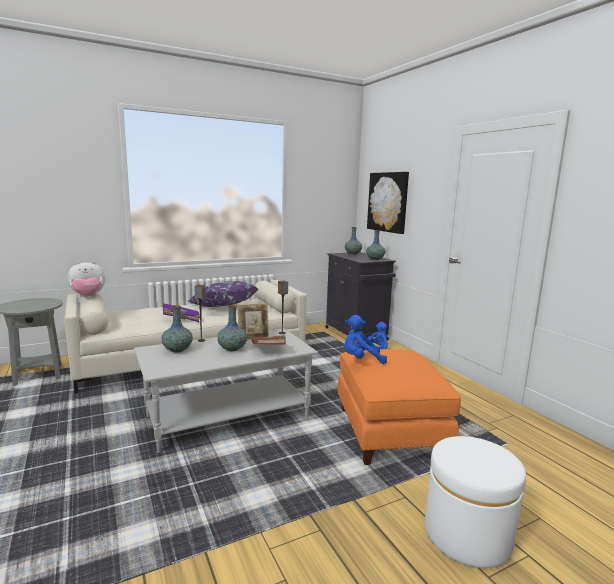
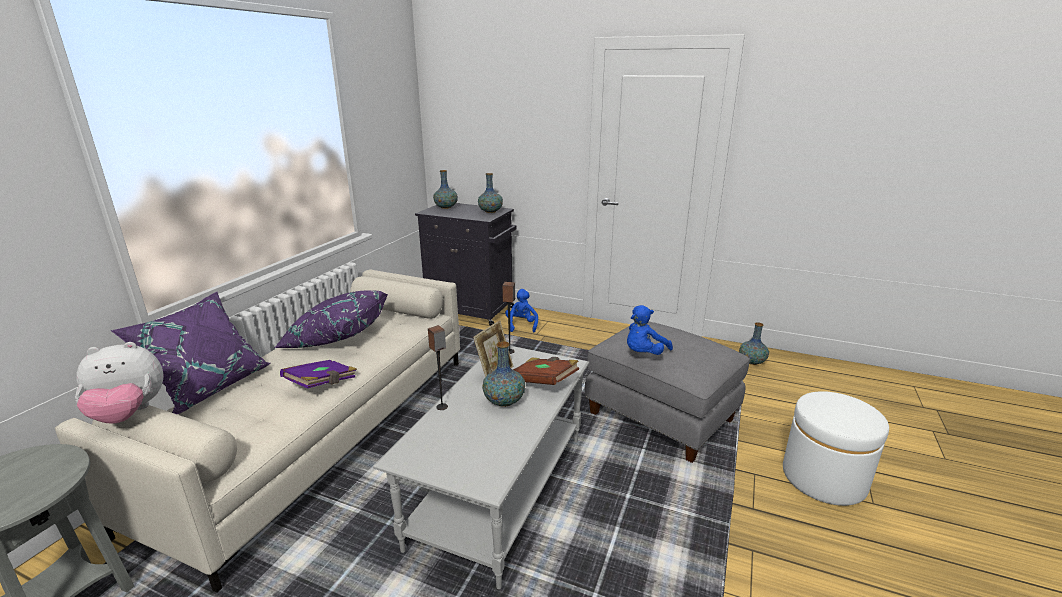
camera: 40 degrees left, 10 degrees up
plush toy [68,261,105,297] -> plush toy turned 45 degrees clockwise [75,342,163,424]
vase [161,305,193,352] -> vase moved to [739,322,769,365]
orange ottoman [337,349,461,465] -> grey ottoman [585,322,750,463]
picture [367,172,409,234] -> none
none -> purple pillow [110,292,271,415]

